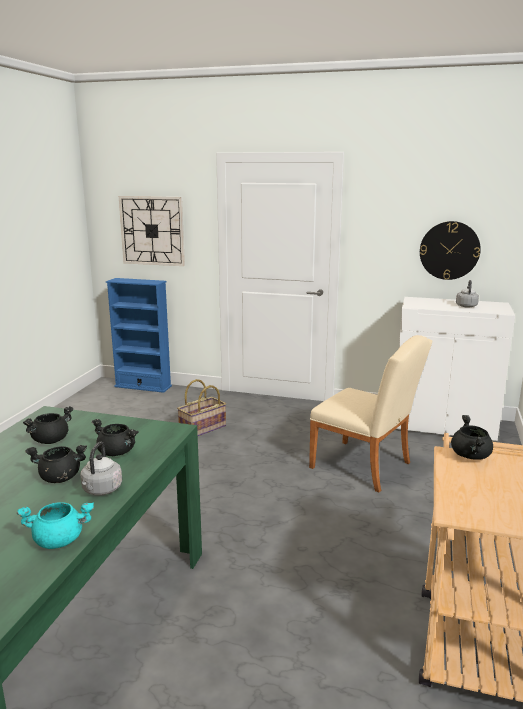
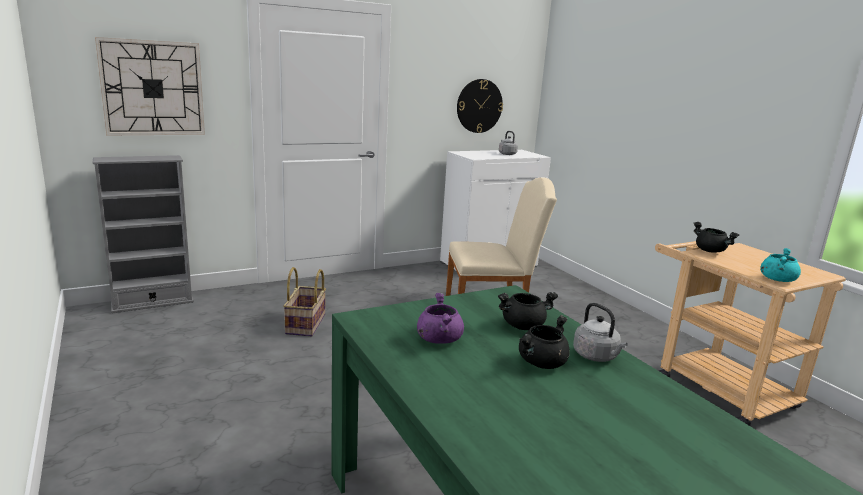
camera: 45 degrees left, 0 degrees up
turquoise cooking pot [17,502,94,549] -> turquoise cooking pot moved to [760,248,801,282]
black cooking pot [23,406,74,444] -> purple cooking pot [417,293,464,344]
blue bookcase [106,278,172,393] -> grey bookcase [93,155,194,313]

